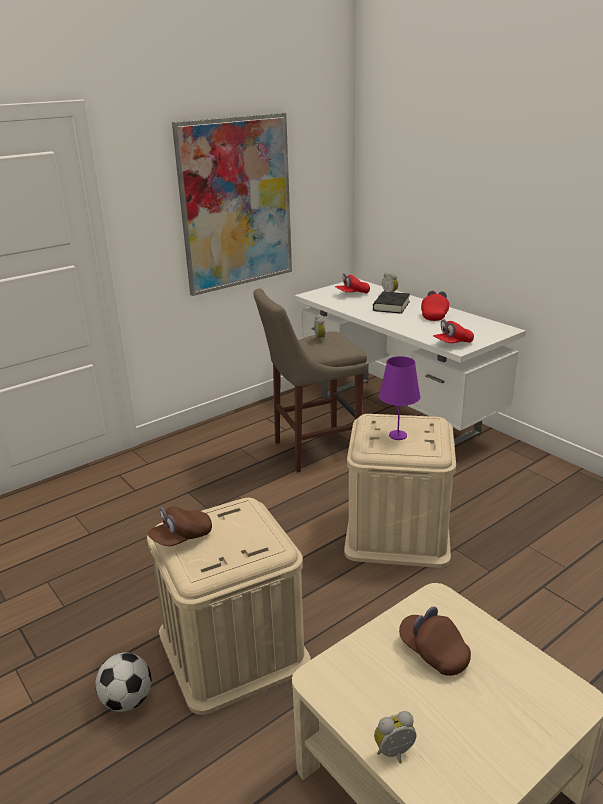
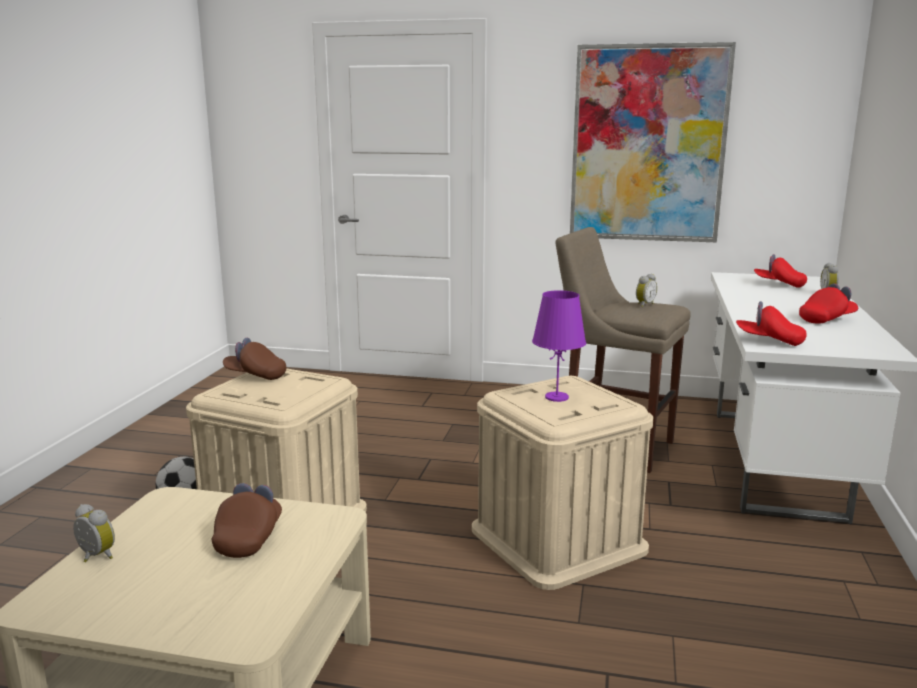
camera: 50 degrees right, 10 degrees down
black book [373,292,410,314] -> none

